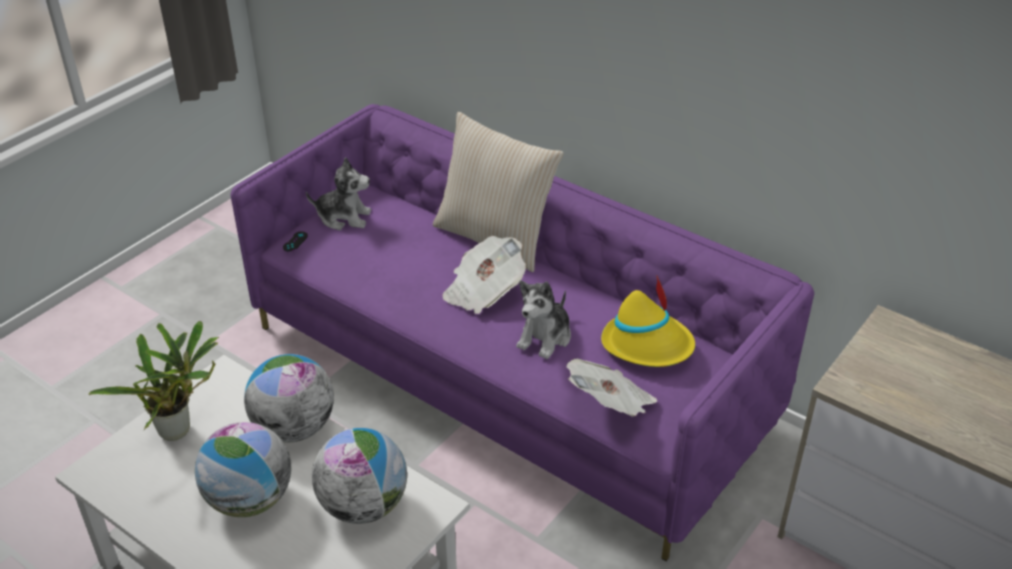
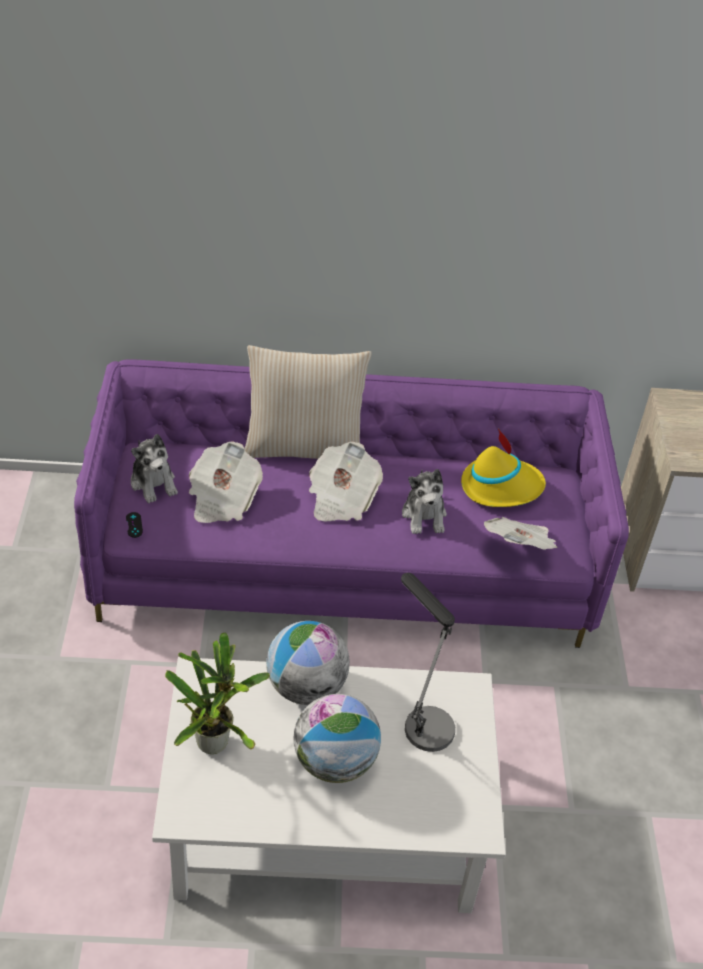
camera: 40 degrees left, 5 degrees up
plush toy [306,157,371,230] -> plush toy turned 90 degrees clockwise [131,434,178,503]
globe [312,428,407,524] -> table lamp [401,573,455,752]
none -> newspaper [189,442,263,523]

